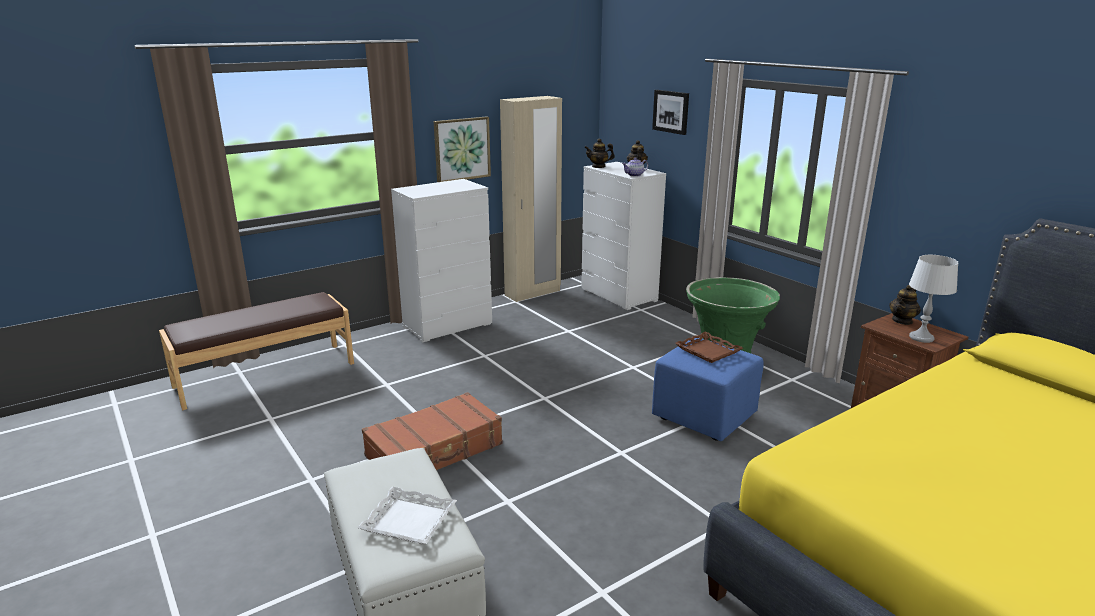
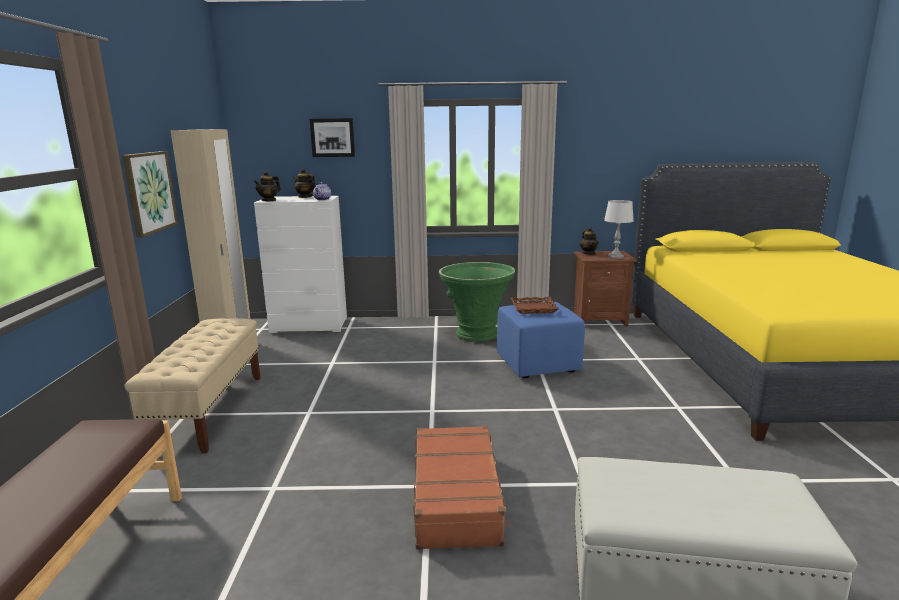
camera: 55 degrees left, 5 degrees down
white tray [357,487,457,545] -> none
white dresser [391,179,492,343] -> beige bench [125,318,261,453]

